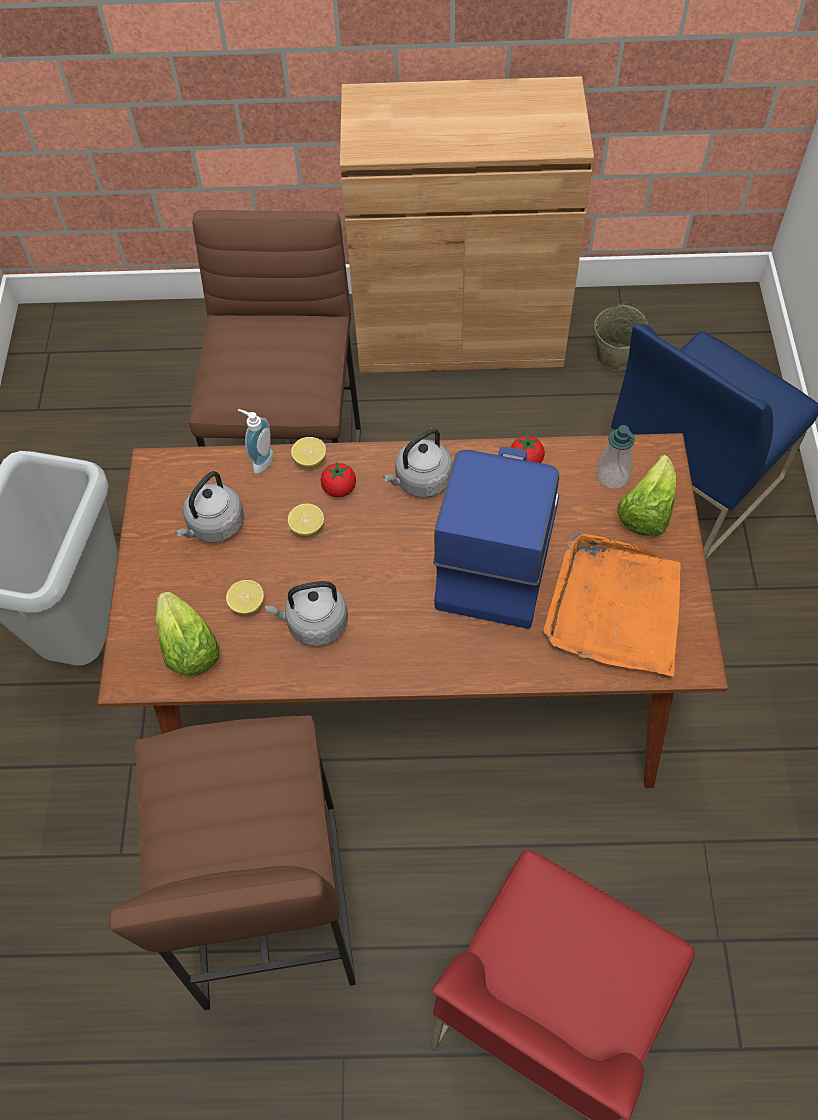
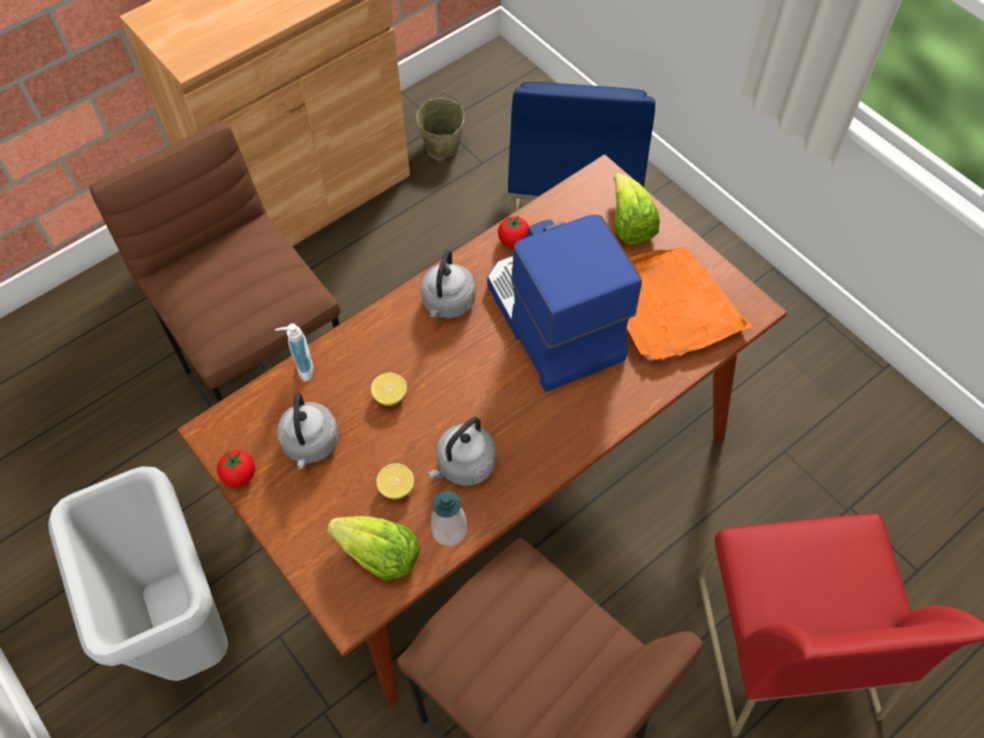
camera: 40 degrees left, 0 degrees up
lemon [291,437,326,468] -> none
tomato [321,461,356,498] -> tomato moved to [217,450,255,487]
soap dispenser [597,425,636,489] -> soap dispenser moved to [431,491,467,546]

